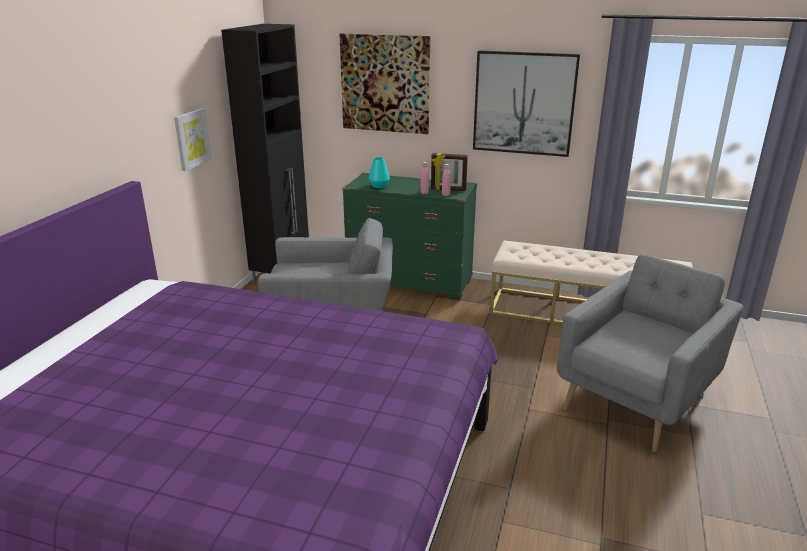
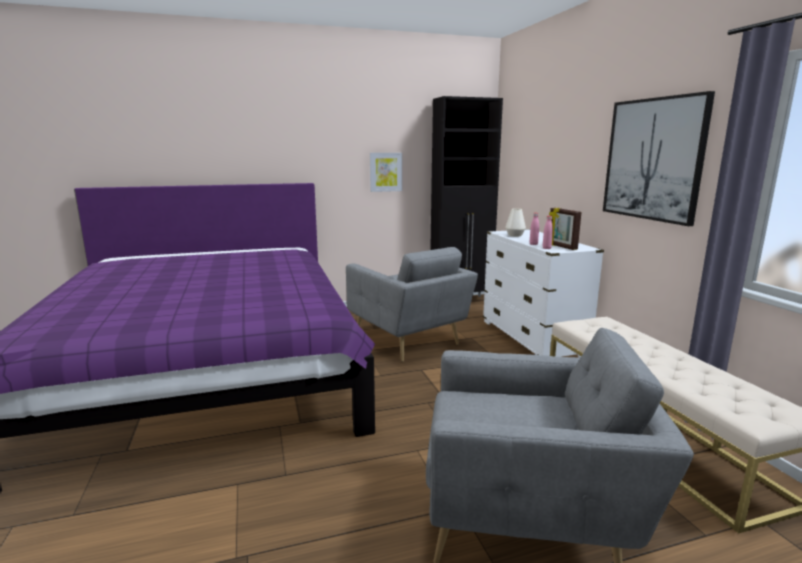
camera: 55 degrees right, 10 degrees down
picture [339,33,430,134] -> none
green dresser [342,173,477,301] -> white dresser [483,229,604,358]
turquoise vase [368,157,390,188] -> white vase [505,209,526,237]

